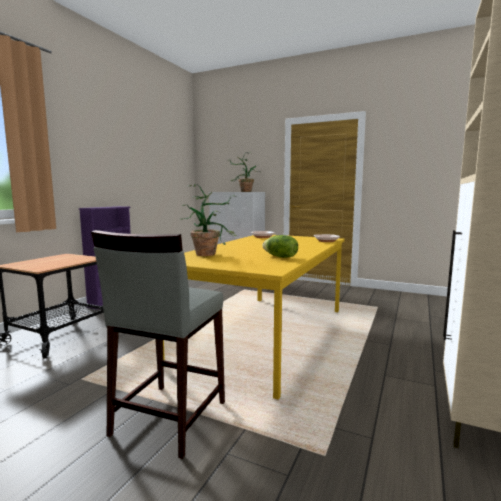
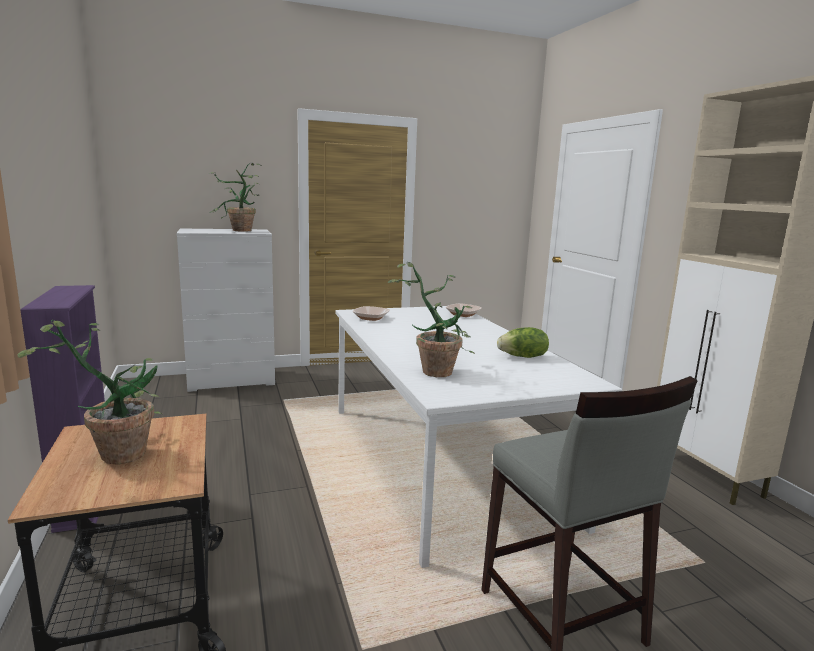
camera: 45 degrees left, 5 degrees up
yellow dining table [163,235,344,400] -> white dining table [335,306,622,568]
none -> potted plant [17,320,162,465]

